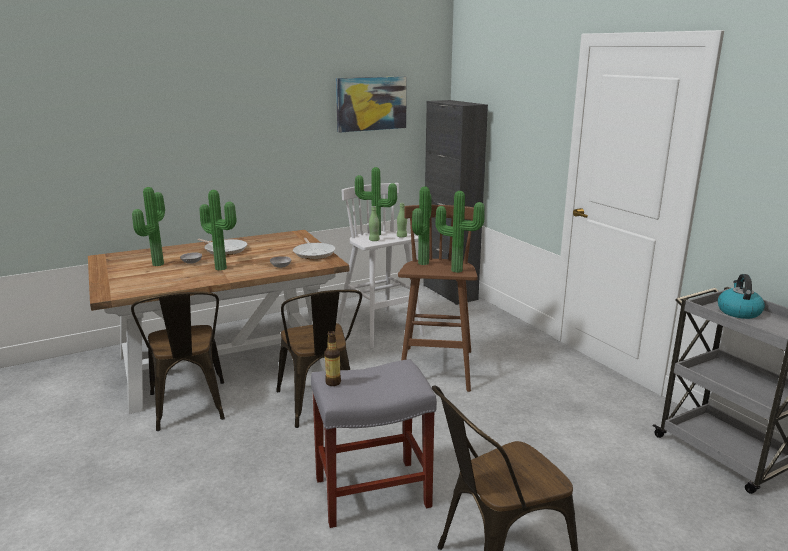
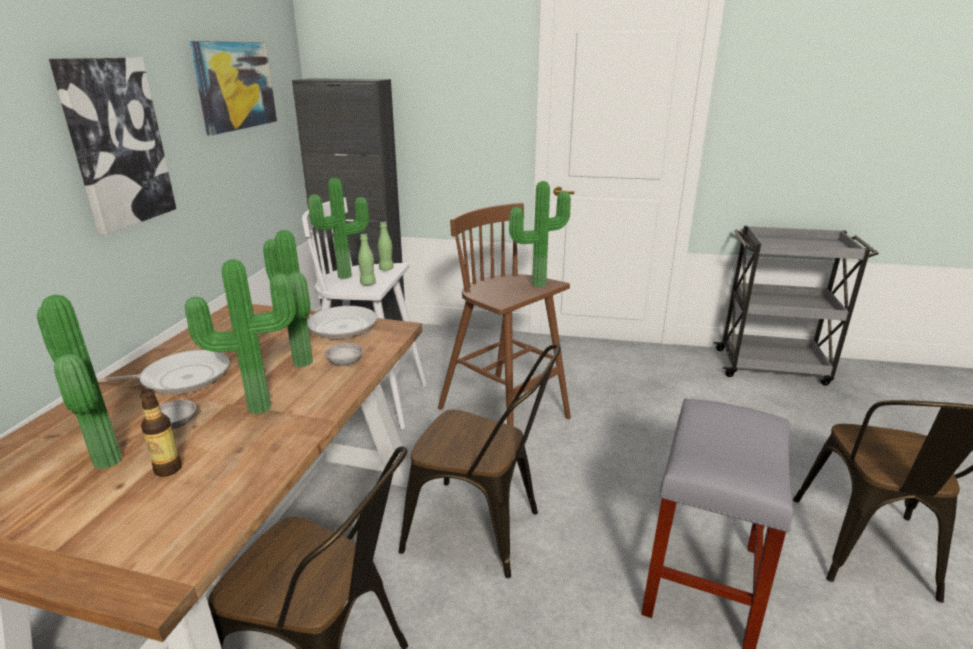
camera: 50 degrees left, 5 degrees up
bottle [325,331,341,386] -> bottle moved to [140,389,182,477]
potted plant [412,186,432,265] -> potted plant moved to [263,230,313,367]
kettle [718,274,765,319] -> none
none -> picture [49,57,176,235]

